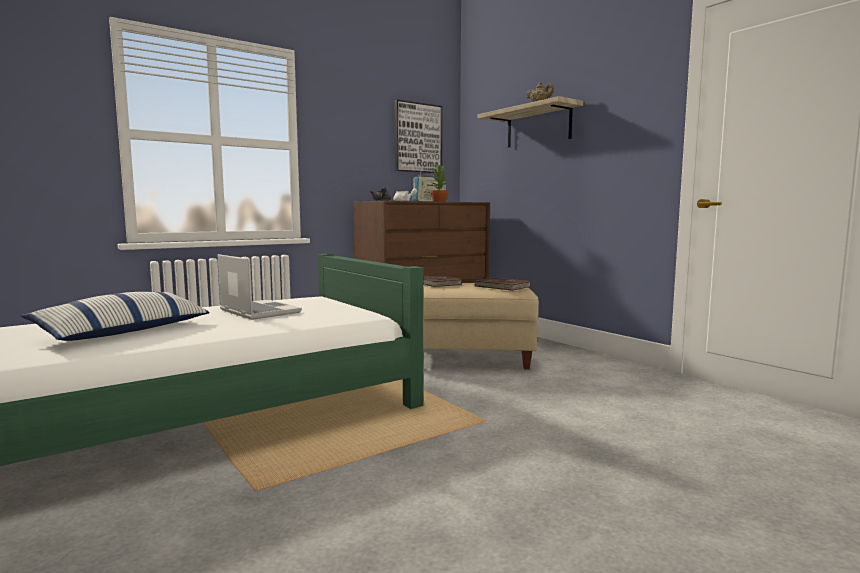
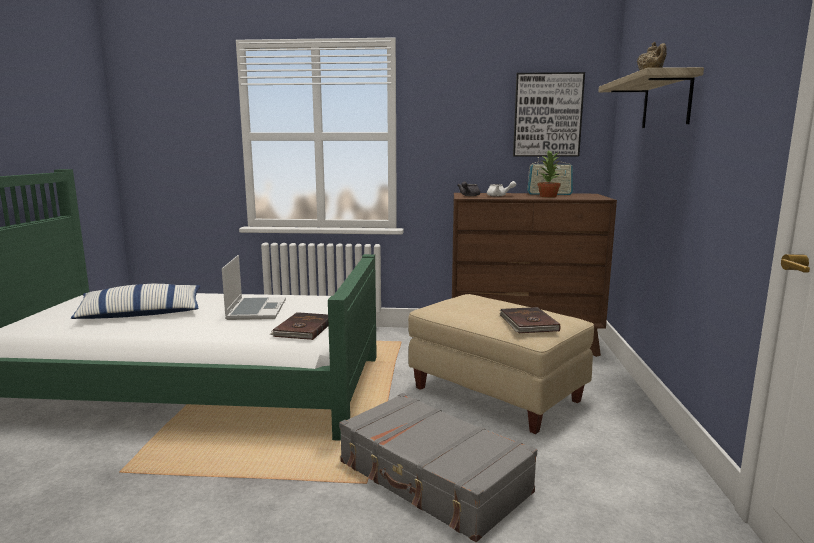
camera: 40 degrees right, 5 degrees up
brown book [423,275,462,287] -> brown book moved to [269,312,328,340]
none -> grey suitcase [339,393,537,542]

